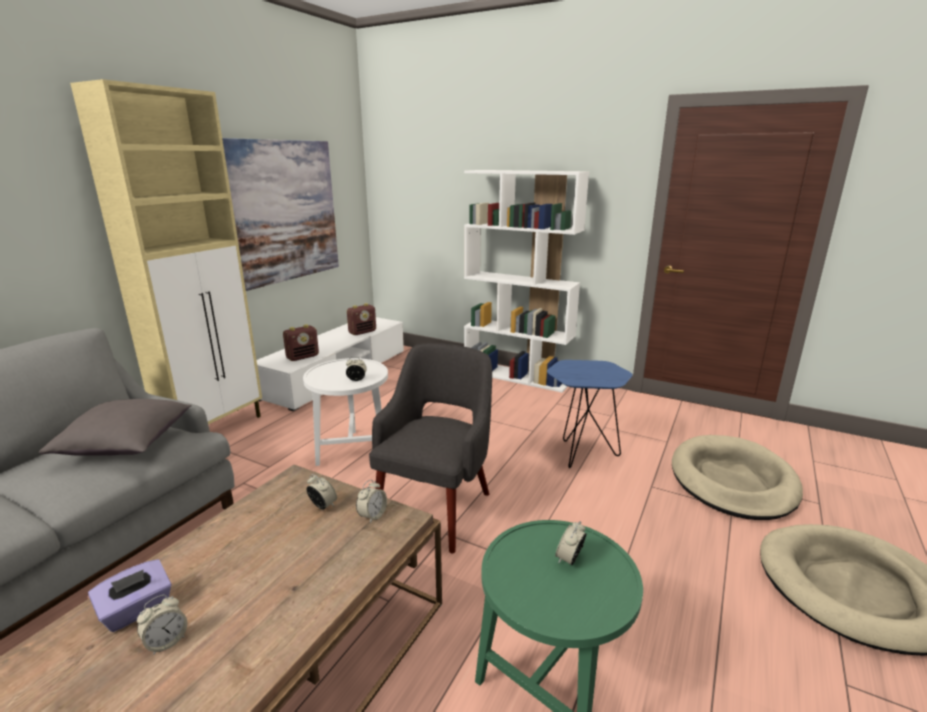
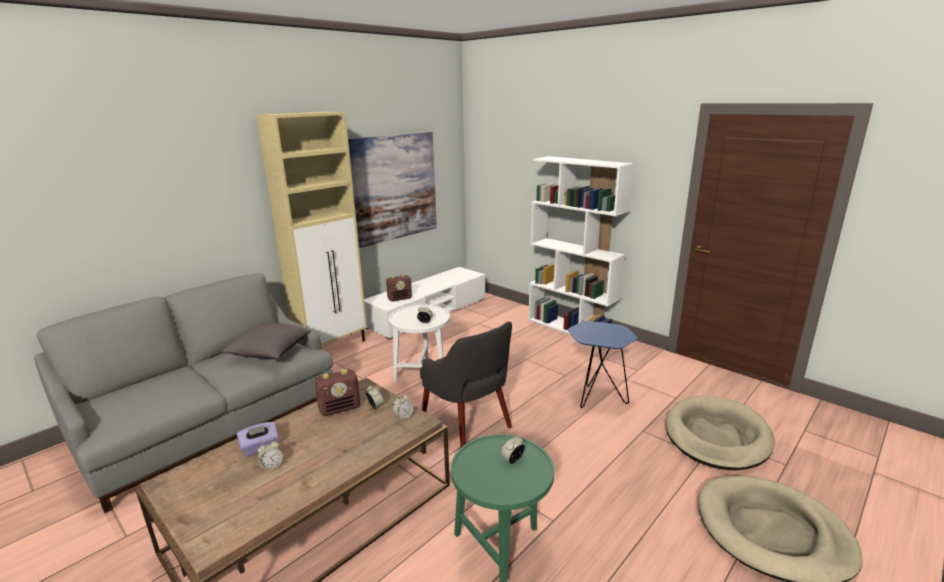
camera: 15 degrees right, 0 degrees up
radio [347,303,376,335] -> radio moved to [315,369,360,416]
grey armchair [369,343,492,553] -> grey armchair turned 105 degrees clockwise [420,322,512,447]

